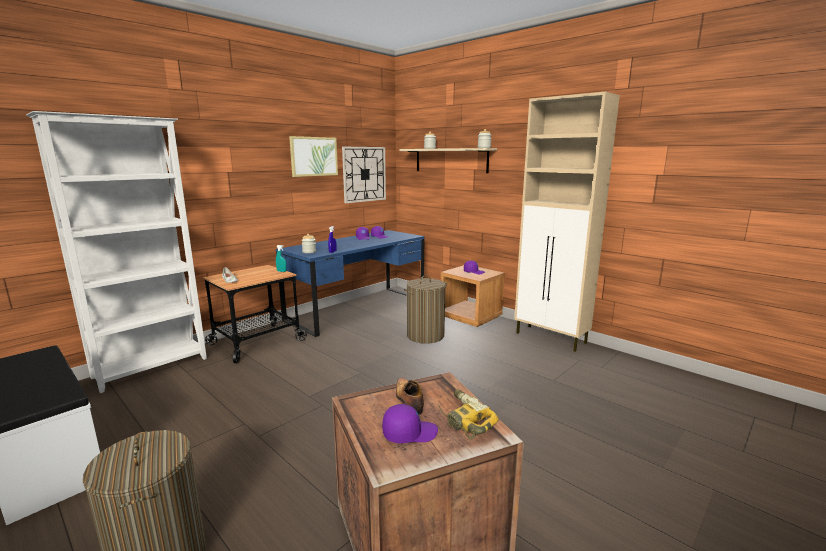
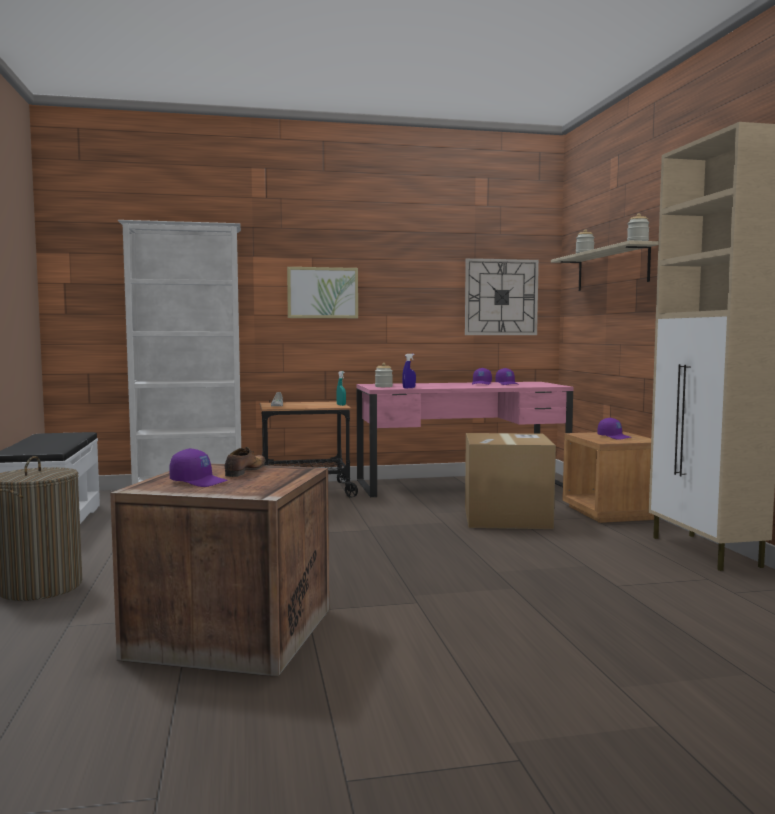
camera: 35 degrees right, 10 degrees down
blue desk [276,230,424,337] -> pink desk [356,382,573,497]
picture [289,136,338,177] -> picture moved to [287,267,358,318]
laundry basket [404,275,447,344] -> cardboard box [465,433,556,529]
power drill [438,389,498,439] -> none

